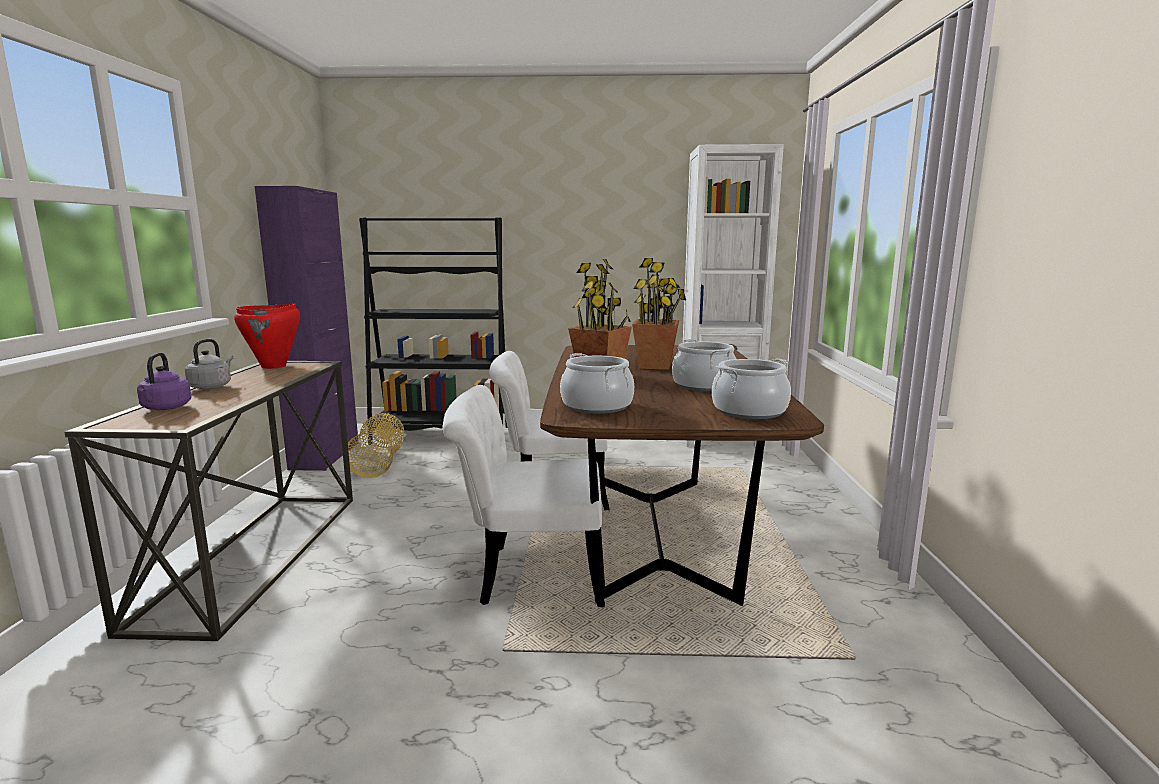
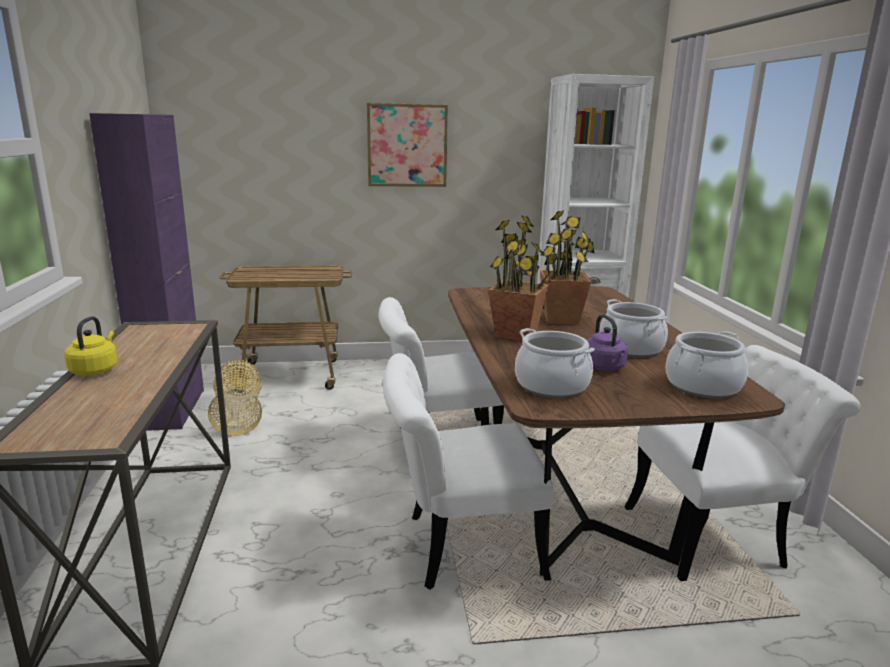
camera: 10 degrees left, 5 degrees up
purple kettle [137,352,191,410] -> purple kettle moved to [587,314,628,371]
grey kettle [185,339,233,389] -> yellow kettle [64,316,117,376]
red cooking pot [234,304,300,369] -> none
black bookcase [359,217,508,444] -> cart [219,266,352,393]
none -> picture [367,103,448,187]
none -> white chair [625,345,861,581]

